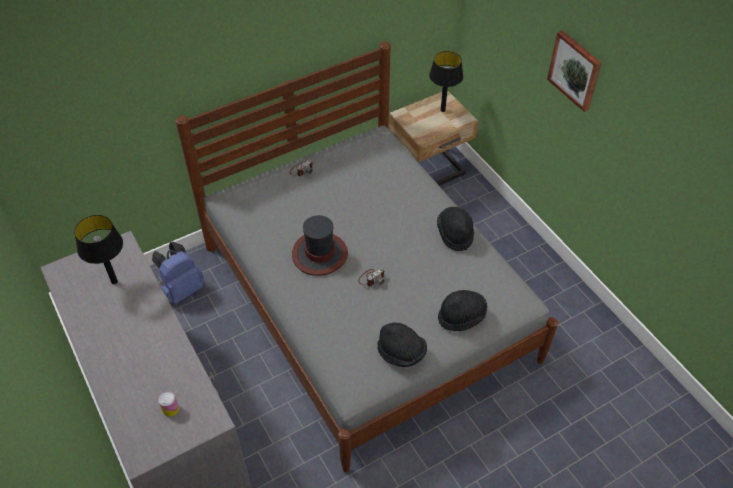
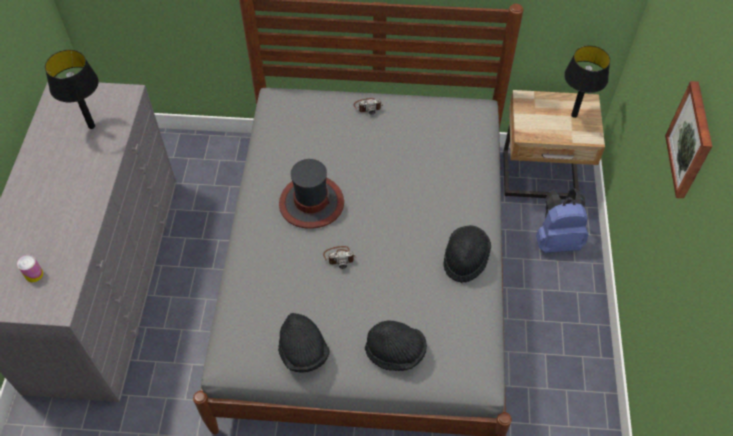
camera: 35 degrees right, 5 degrees up
blue backpack [152,242,205,304] -> blue backpack moved to [536,188,588,253]

